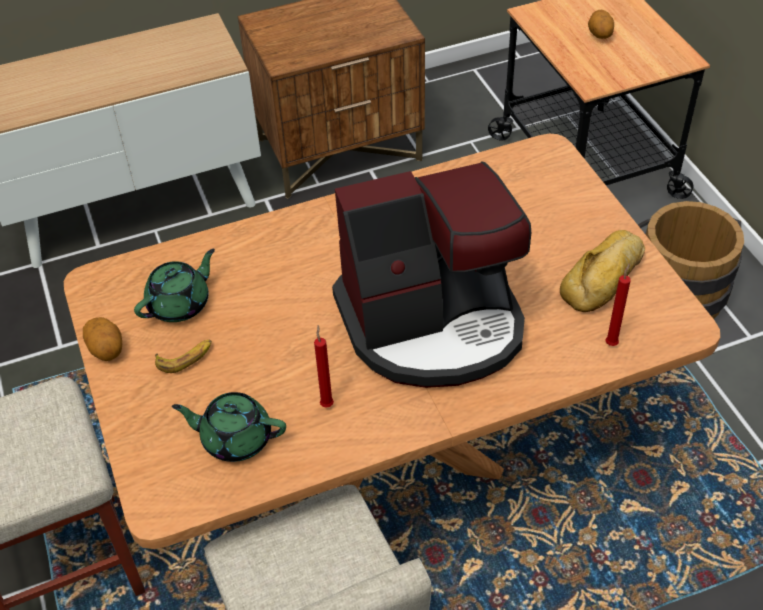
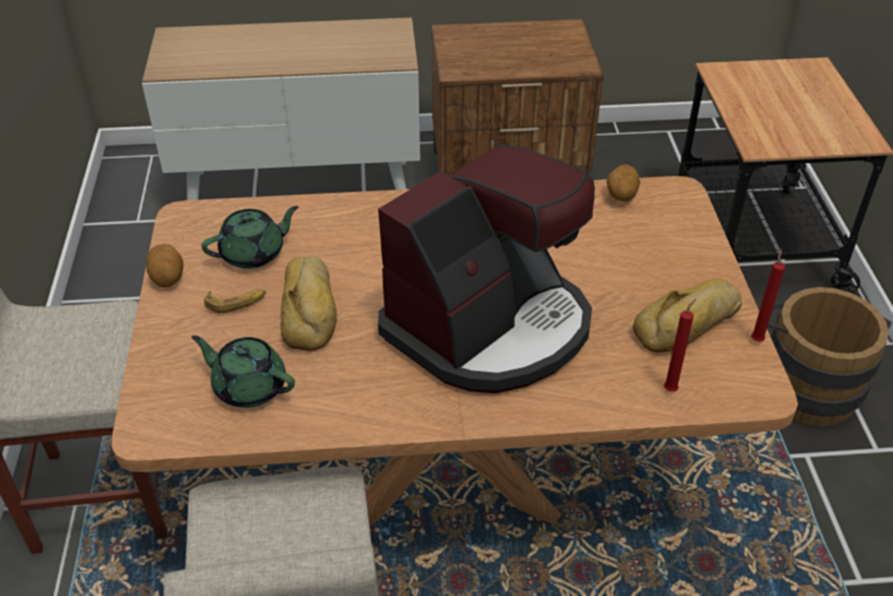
camera: 15 degrees right, 5 degrees down
red candle [314,325,334,408] -> red candle moved to [751,248,785,342]
coffee machine [332,162,531,388] -> coffee machine turned 45 degrees counterclockwise [378,144,595,393]
potato [588,10,614,39] -> potato moved to [606,164,640,202]
none -> bread [281,256,337,351]

